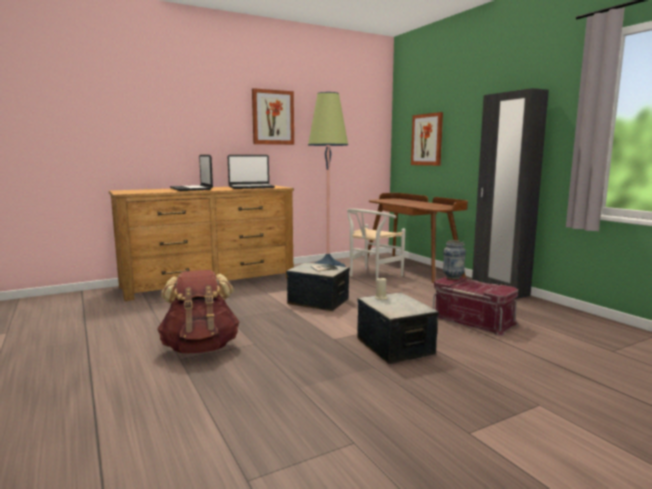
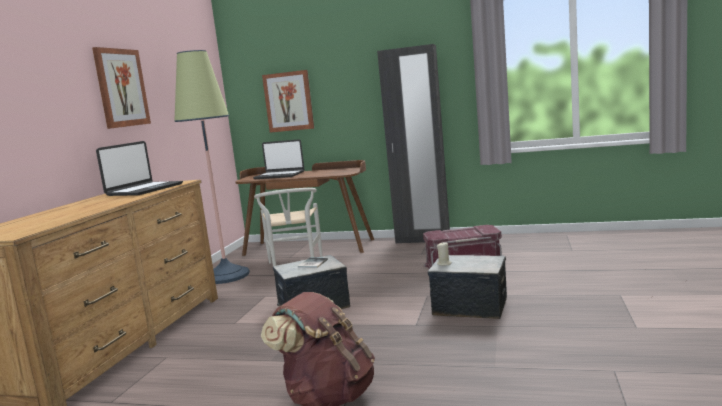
camera: 45 degrees left, 0 degrees up
laptop [170,155,213,191] -> laptop moved to [253,139,304,179]
vase [443,240,466,280] -> none

